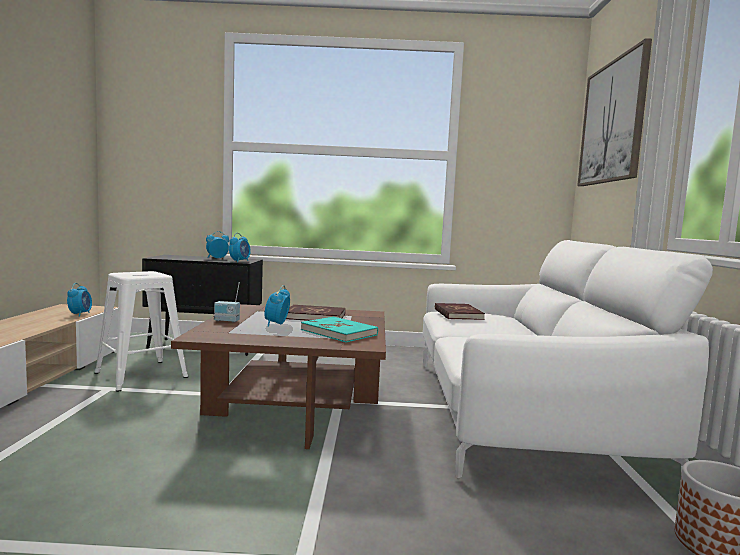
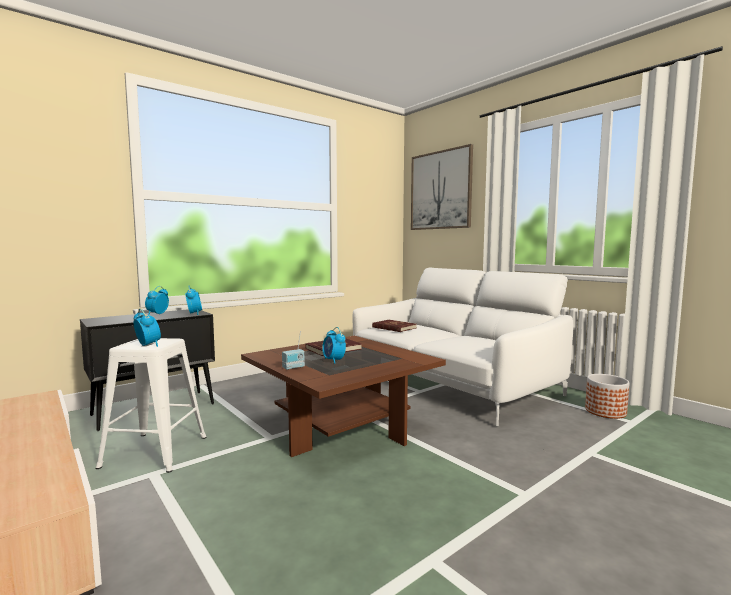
camera: 40 degrees left, 0 degrees up
alarm clock [67,283,92,317] -> alarm clock moved to [134,309,161,347]
turquoise book [301,317,378,342] -> none

